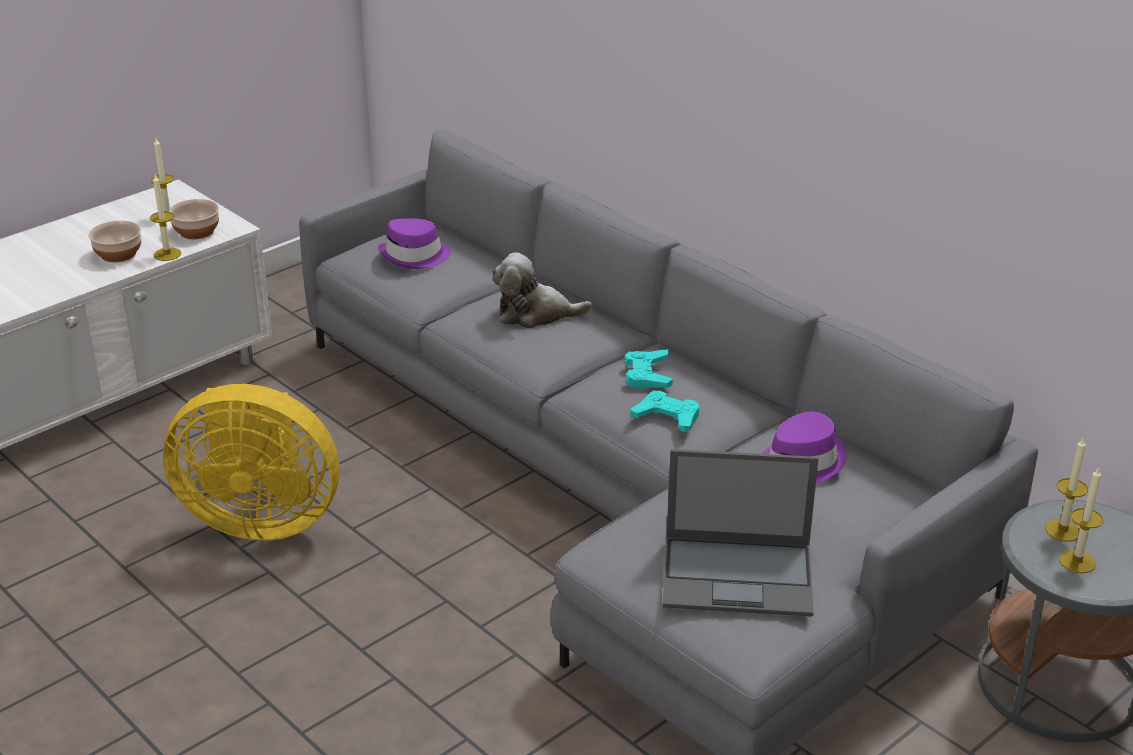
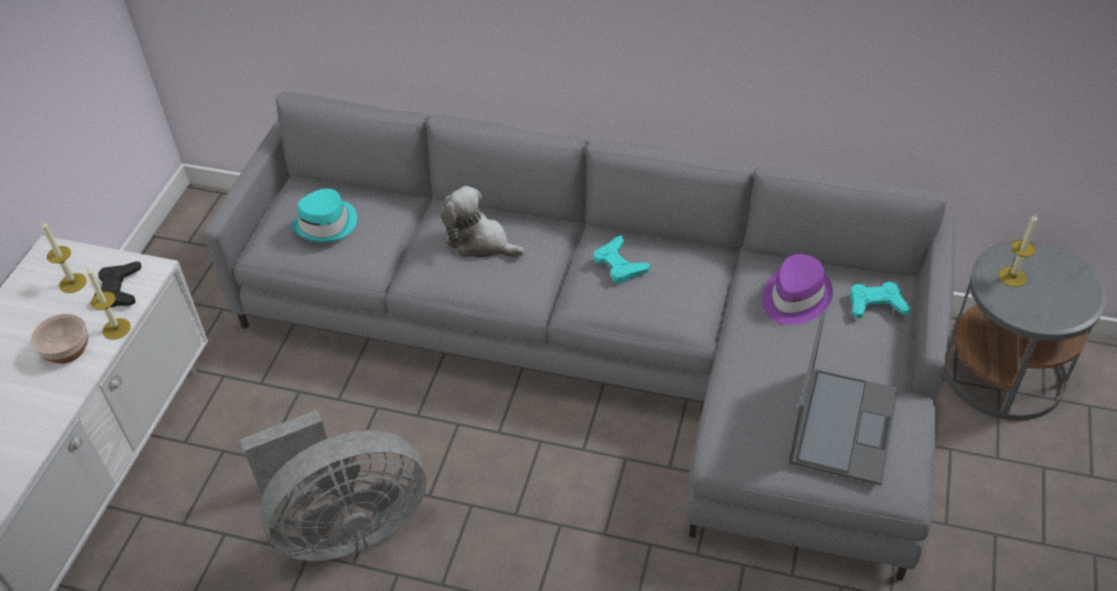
camera: 30 degrees left, 15 degrees up
yellow fan [163,384,339,540] -> grey fan [240,410,426,561]
bowl [168,199,219,239] -> black game controller [93,262,142,307]
purple hat [378,219,451,269] -> turquoise hat [292,189,357,243]
plush toy [492,252,593,329] -> plush toy turned 60 degrees clockwise [441,186,524,258]
turquoise game controller [630,391,699,432] -> turquoise game controller moved to [850,282,910,319]
laptop [662,449,818,617] -> laptop turned 45 degrees counterclockwise [789,311,898,485]
candle [1059,466,1103,573] -> none

